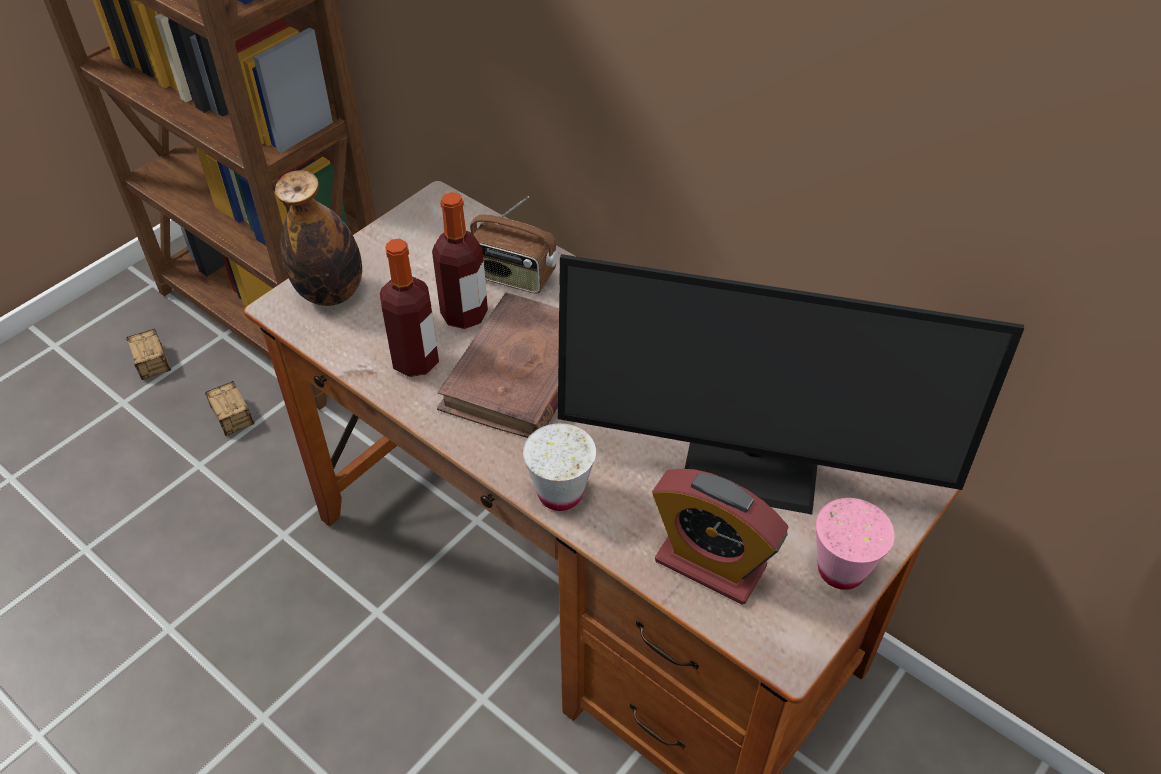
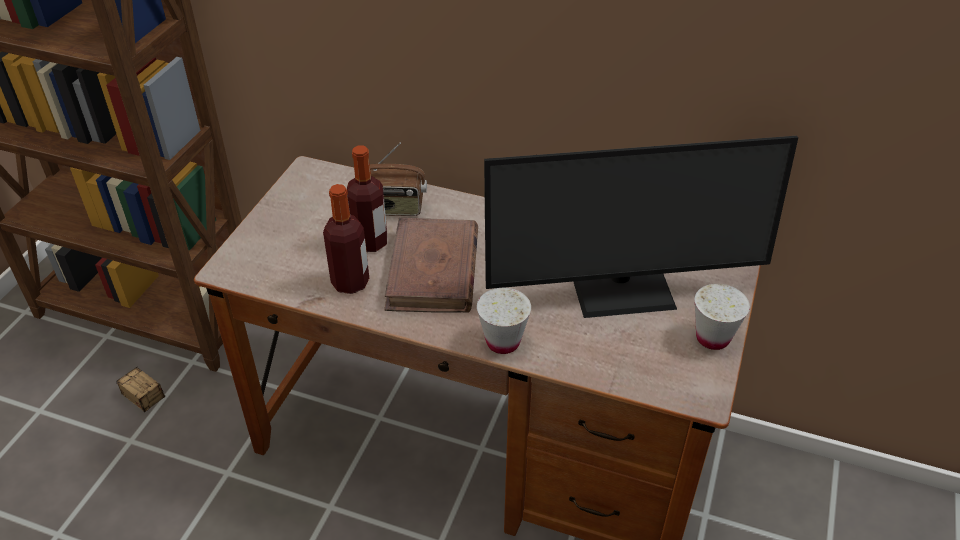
camera: 20 degrees left, 5 degrees down
storage box [126,329,171,380] -> none
bottle [275,170,362,306] -> none
alarm clock [652,469,789,604] -> none
pink cup [816,498,895,590] -> white cup [695,284,750,350]

